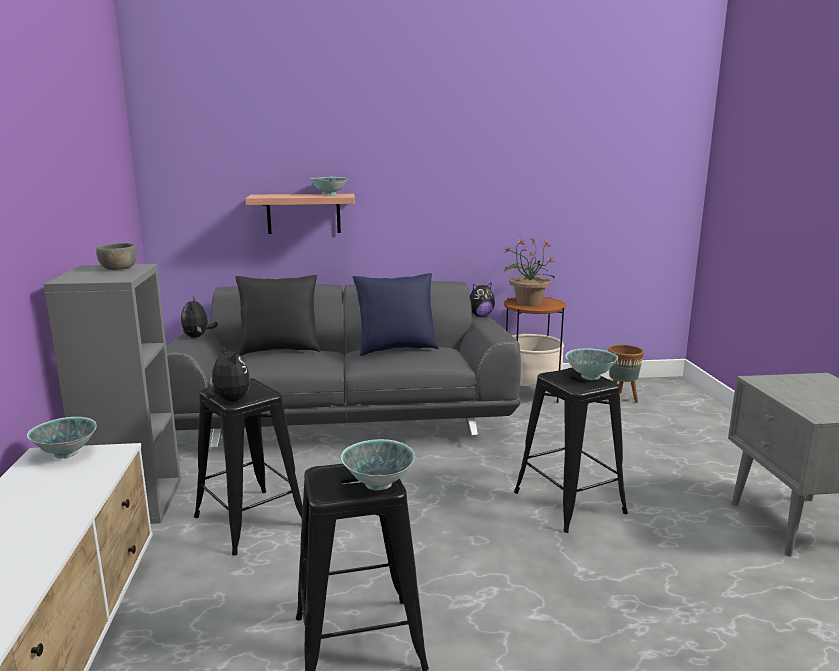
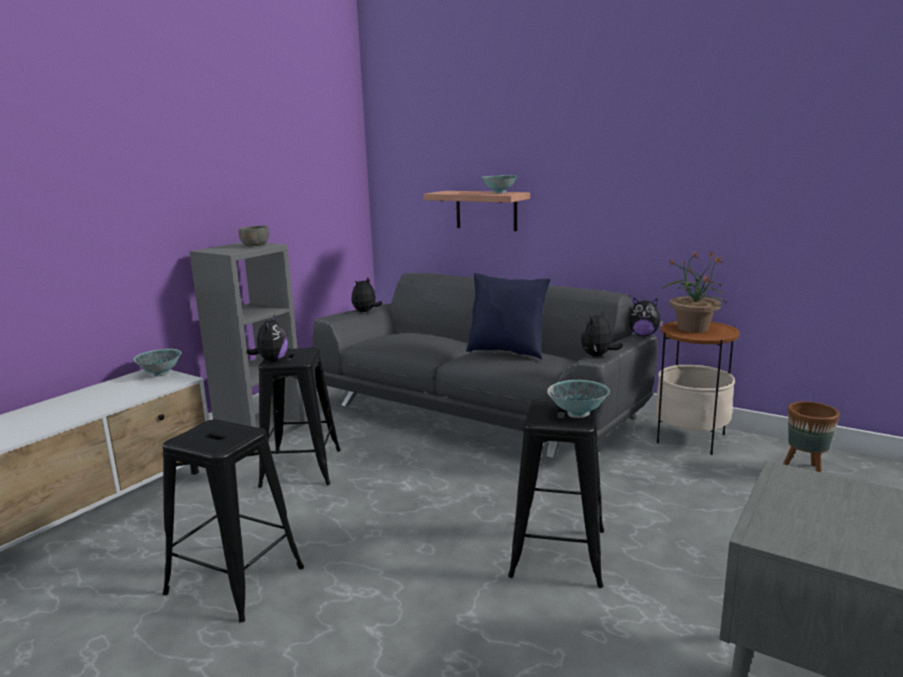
camera: 40 degrees right, 0 degrees up
black pillow [235,275,320,356] -> none
bowl [341,439,415,490] -> none
none -> plush toy [581,310,623,356]

